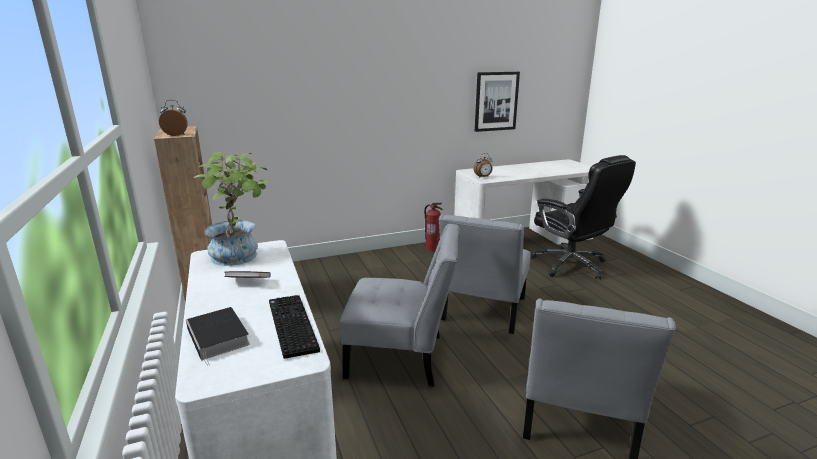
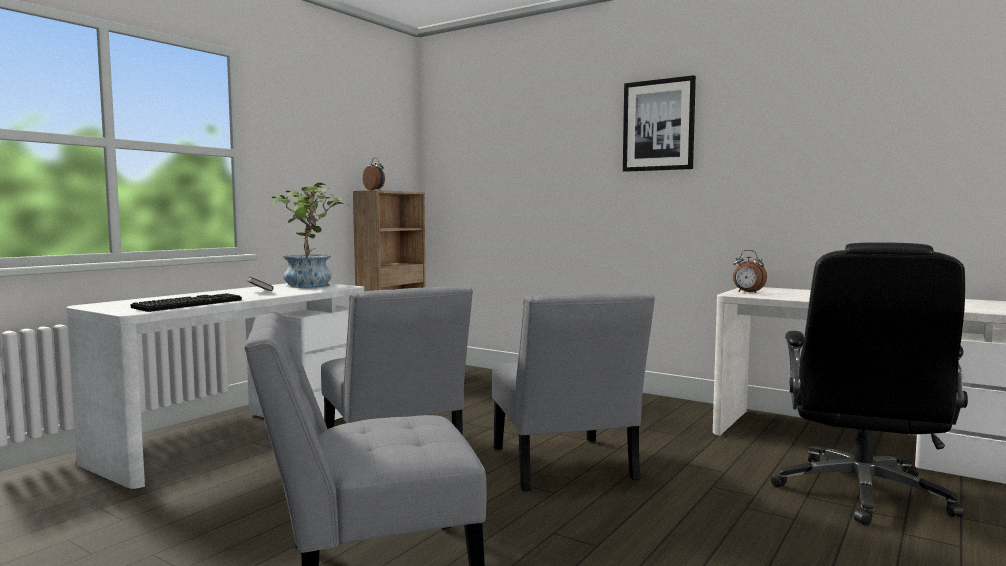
camera: 55 degrees right, 15 degrees down
book [186,307,250,366] -> none
fire extinguisher [424,203,443,252] -> none
grey chair [439,214,531,334] -> grey chair turned 90 degrees counterclockwise [492,292,655,491]
picture [475,72,520,132] -> picture moved to [623,75,696,172]

